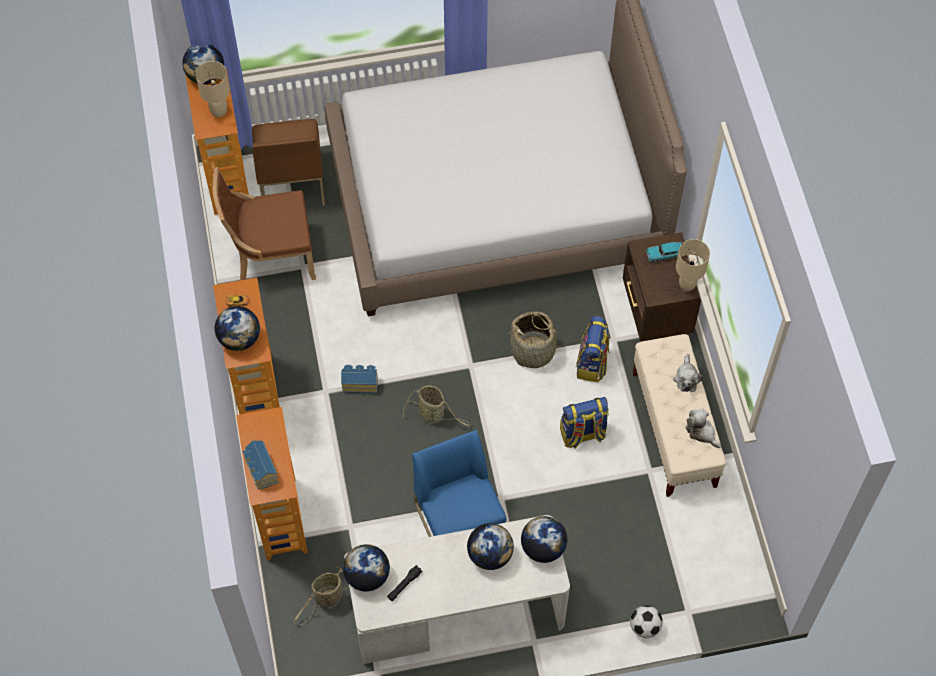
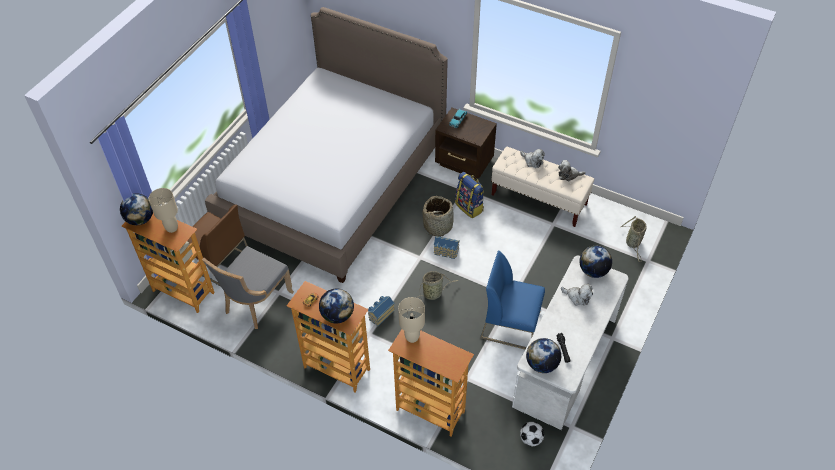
camera: 50 degrees left, 10 degrees down
brown chair [213,167,316,280] -> grey chair [202,246,294,329]
toy house [242,441,279,490] -> toy house moved to [434,236,459,259]
basket [294,566,349,625] -> basket moved to [621,216,647,262]
globe [467,523,514,570] -> plush toy [561,284,593,306]
backpack [560,397,609,449] -> none
football [630,605,663,638] -> football moved to [520,422,544,446]
beige table lamp [676,239,710,291] -> beige table lamp moved to [398,297,425,343]

